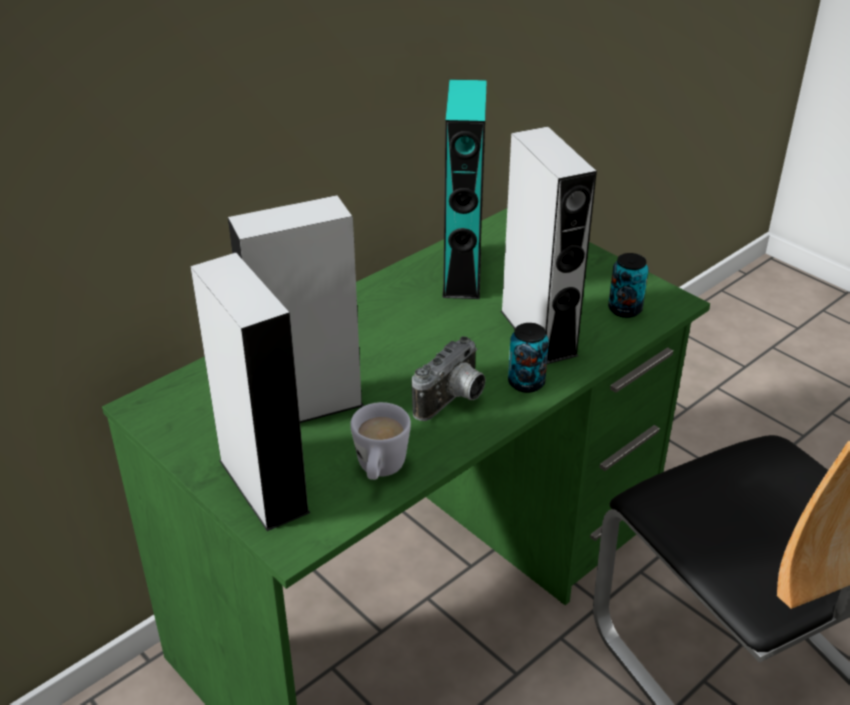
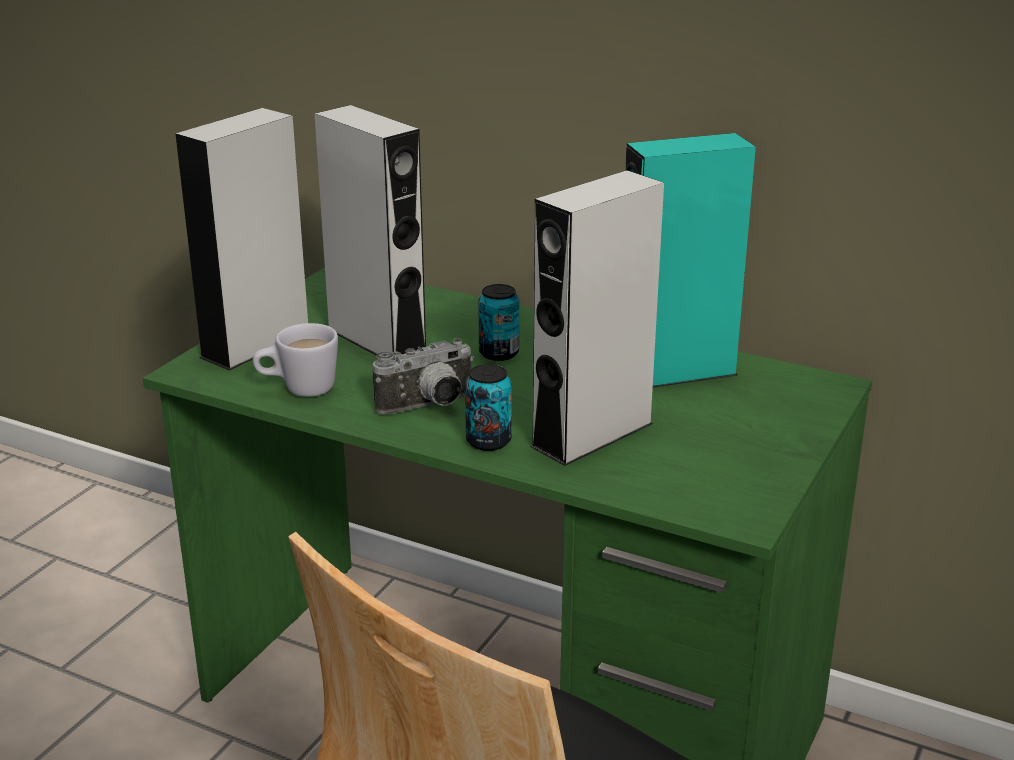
camera: 70 degrees right, 10 degrees down
camera [412,336,486,421] -> camera turned 45 degrees counterclockwise [373,338,474,415]
can [608,253,649,318] -> can moved to [478,284,519,361]

